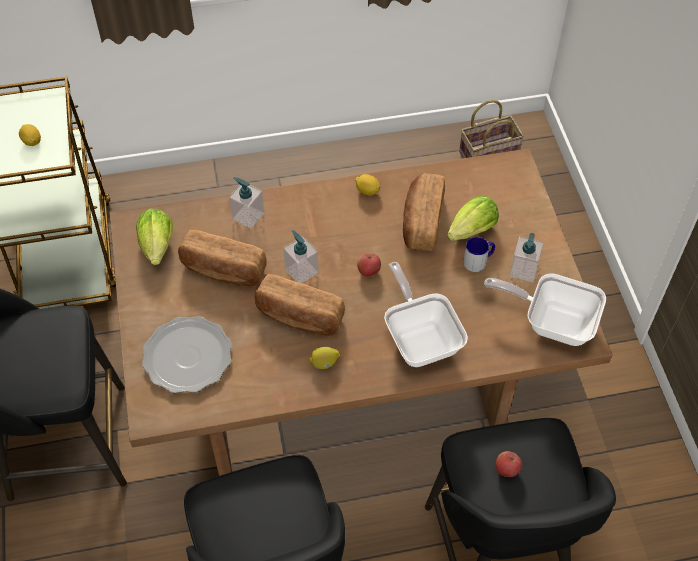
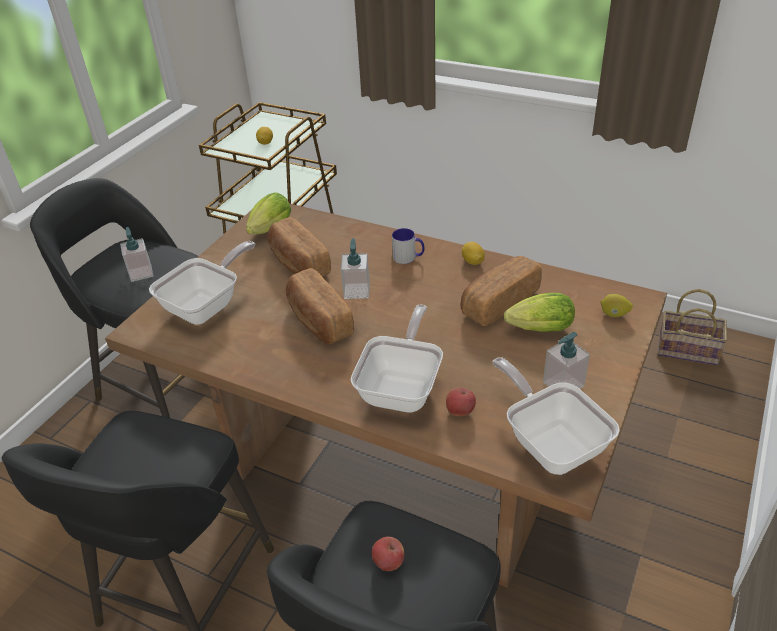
camera: 40 degrees right, 15 degrees down
plate [142,316,232,393] -> frying pan [149,241,255,324]
soap dispenser [229,177,264,228] -> soap dispenser moved to [120,227,154,282]
lemon [309,347,339,369] -> lemon moved to [600,294,633,317]
apple [357,253,381,277] -> apple moved to [446,388,476,416]
mug [463,237,495,272] -> mug moved to [392,228,424,264]

